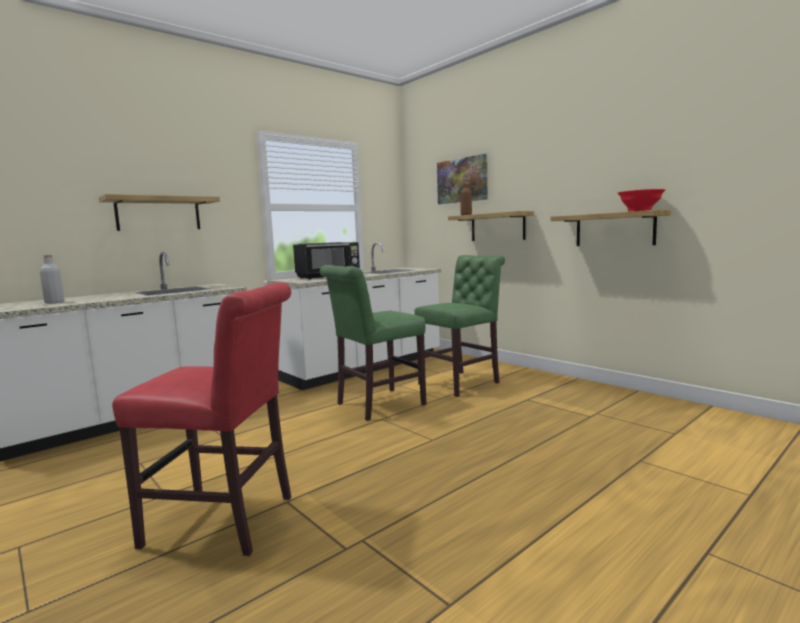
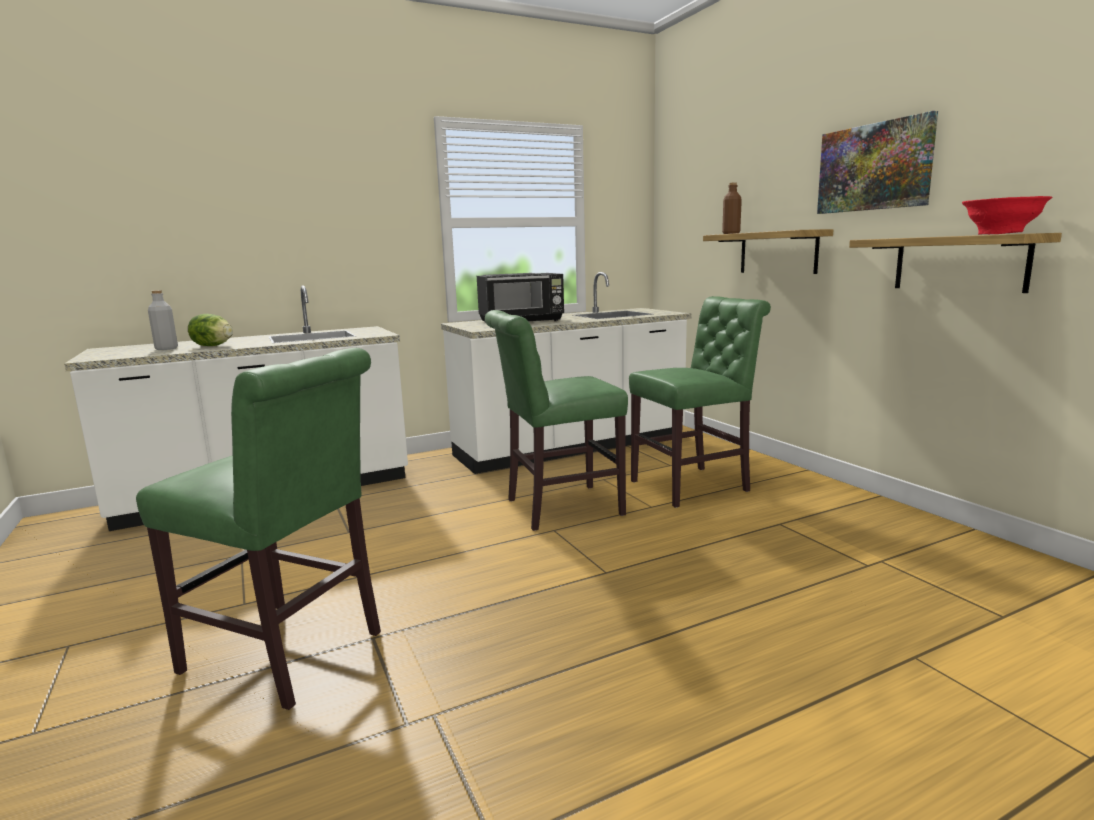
camera: 15 degrees right, 5 degrees up
shelf [99,194,220,231] -> none
red chair [112,282,291,556] -> green chair [136,348,381,710]
picture [437,154,487,204] -> picture moved to [817,111,938,214]
none -> lettuce [188,314,233,346]

